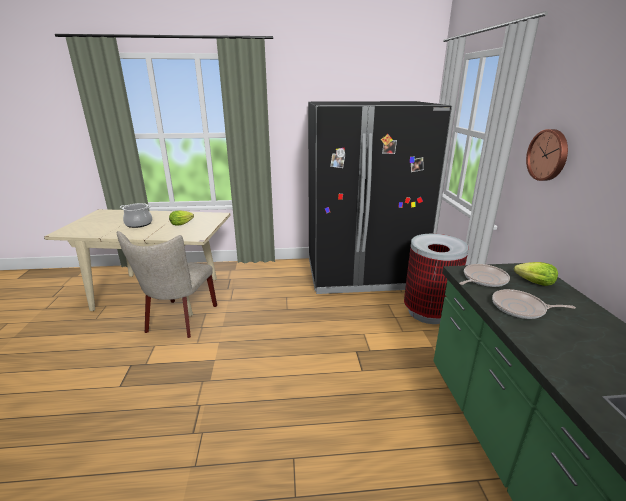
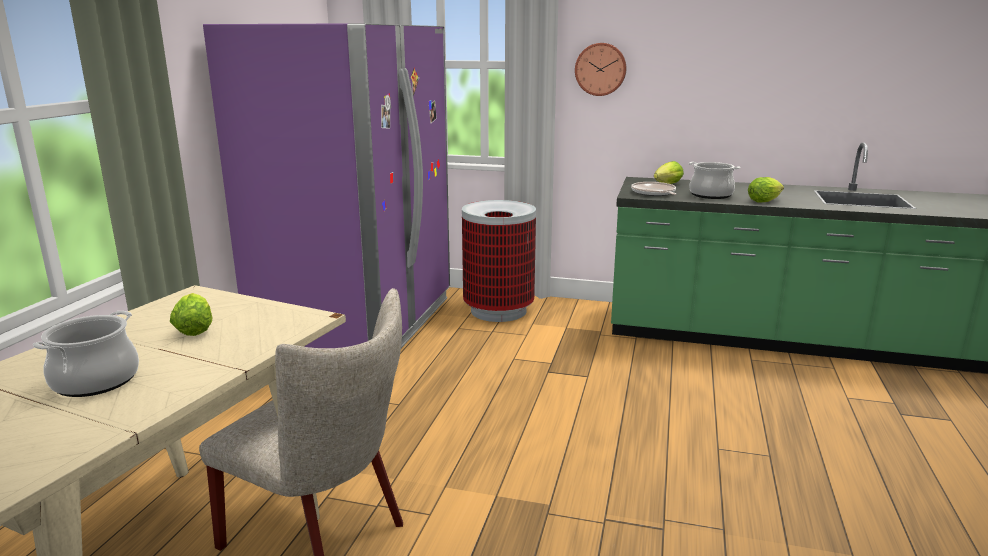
camera: 70 degrees left, 5 degrees down
black fridge [308,101,452,294] -> purple fridge [203,23,450,348]
frying pan [492,289,576,319] -> cooking pot [689,162,741,199]
none -> lettuce [748,177,784,202]

